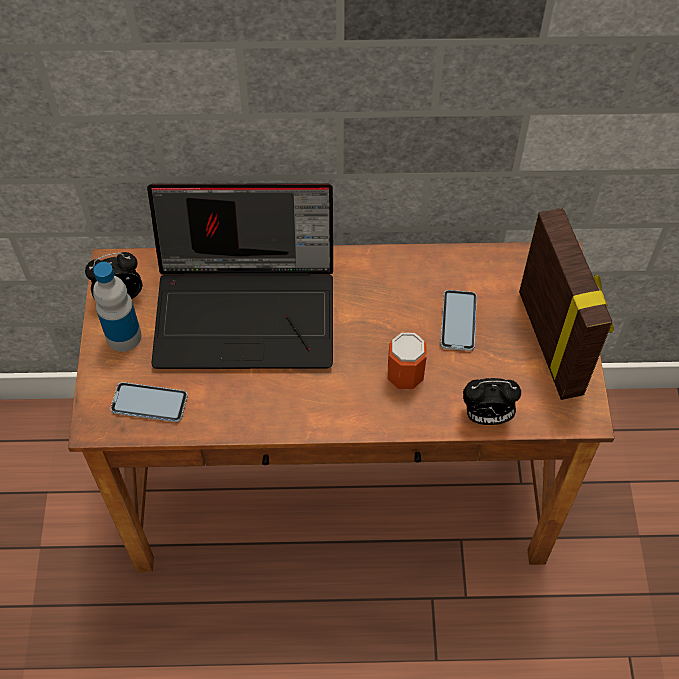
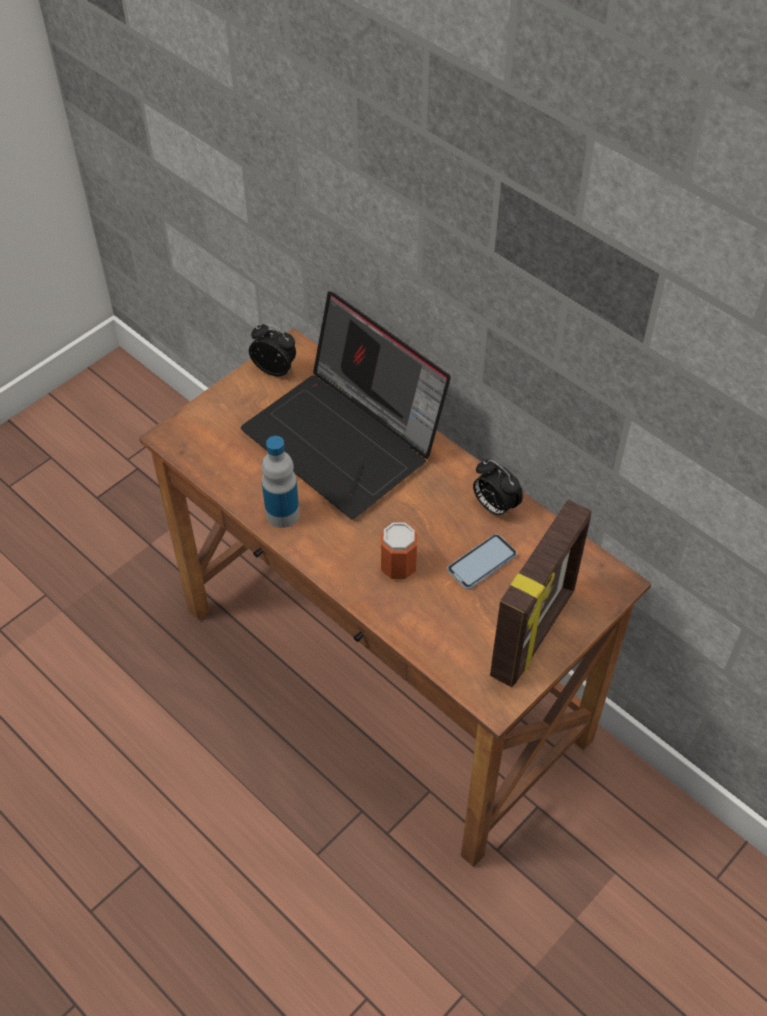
camera: 45 degrees right, 5 degrees down
bottle [93,262,142,352] -> bottle moved to [262,436,300,528]
phone [111,382,188,422] -> none
alarm clock [463,378,521,425] -> alarm clock moved to [473,459,523,518]

